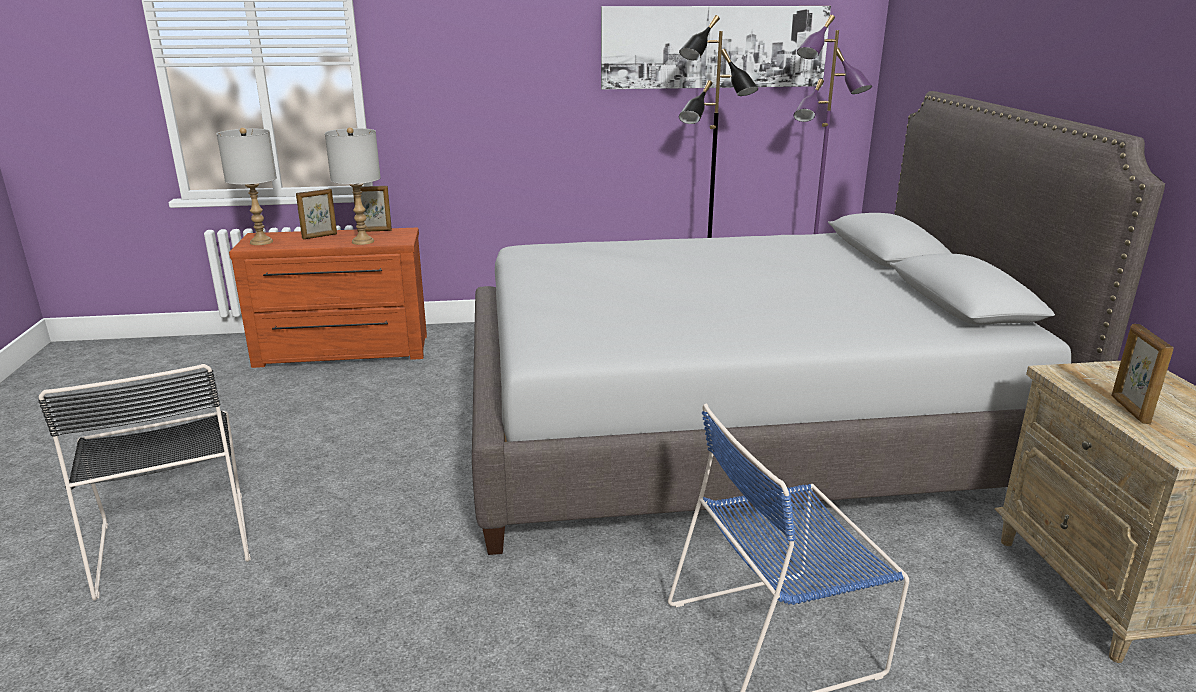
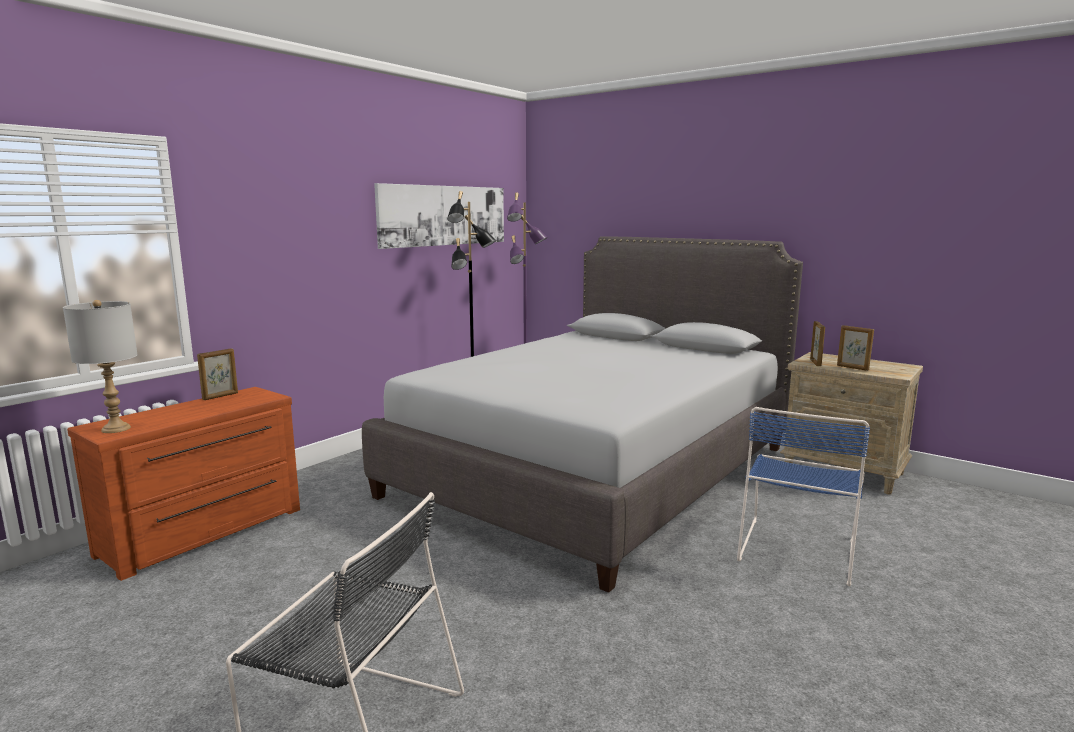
camera: 45 degrees left, 10 degrees down
picture frame [296,189,337,240] -> picture frame moved to [810,321,825,366]
grey table lamp [325,127,381,245] -> none

